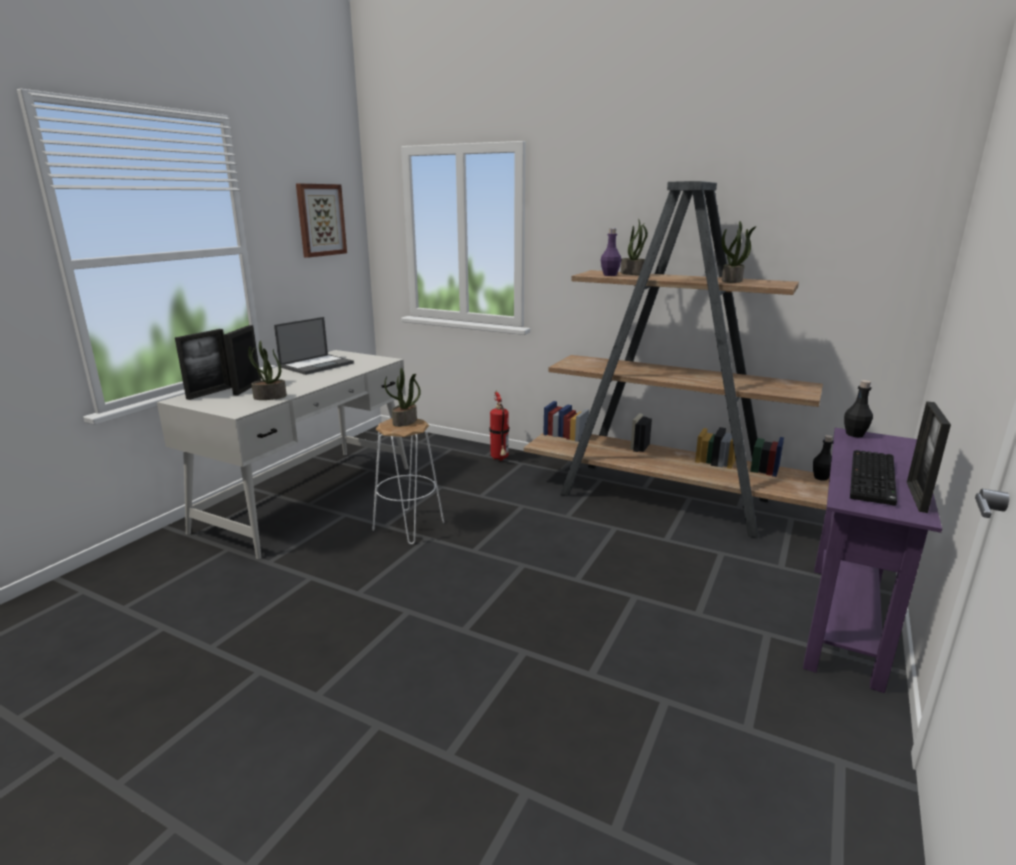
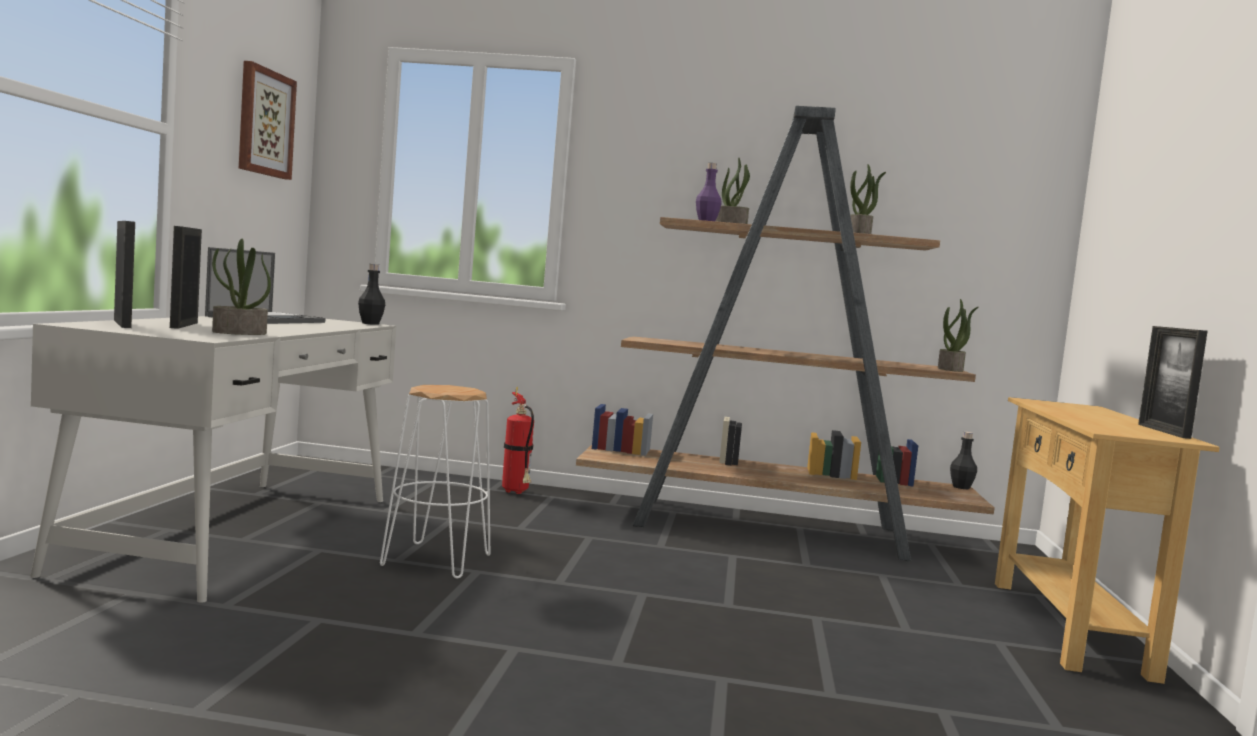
camera: 20 degrees left, 15 degrees down
picture frame [175,329,232,400] -> picture frame turned 45 degrees counterclockwise [114,221,135,328]
potted plant [384,368,421,427] -> potted plant moved to [938,299,979,372]
purple console table [803,428,942,693] -> beige console table [995,397,1220,684]
black bottle [844,380,873,438] -> black bottle moved to [358,264,385,325]
keyboard [850,450,897,506] -> none

